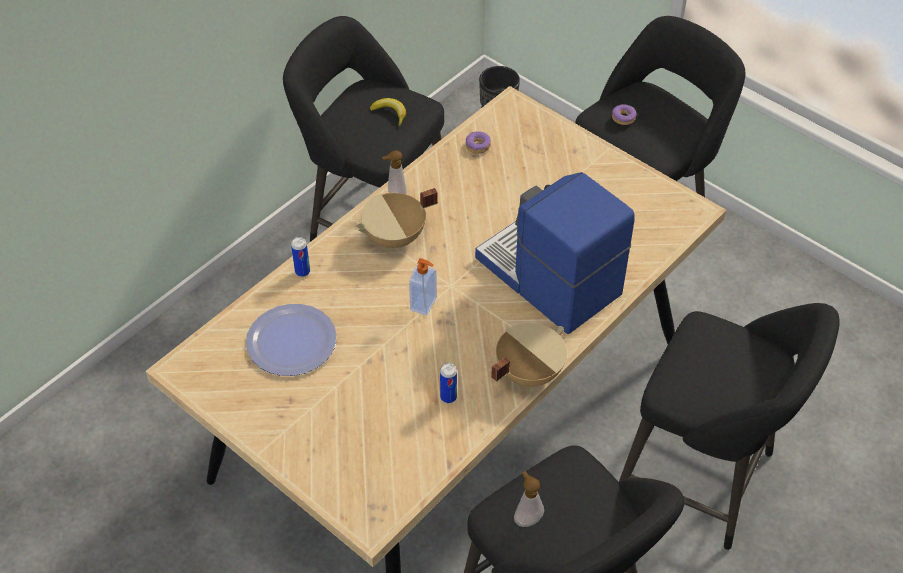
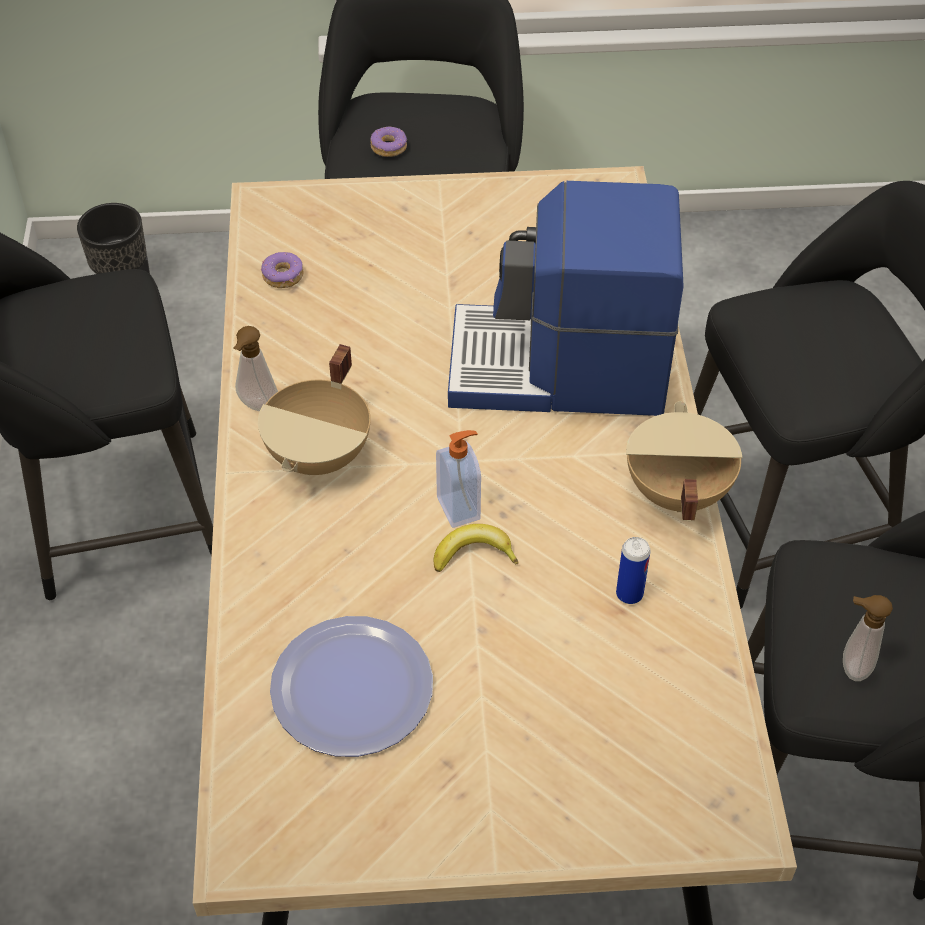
camera: 45 degrees left, 0 degrees up
can [291,237,310,277] -> none
banana [370,98,406,126] -> banana moved to [434,524,518,572]

